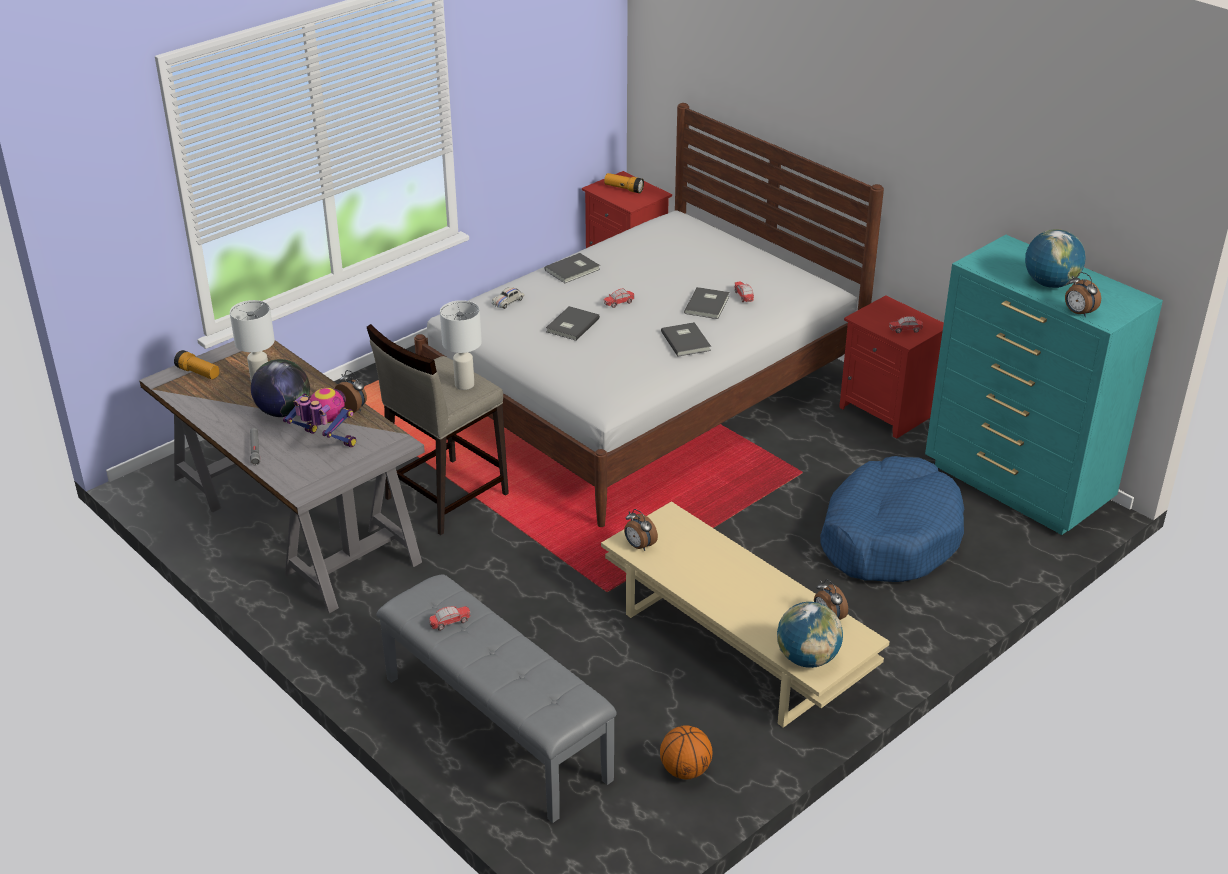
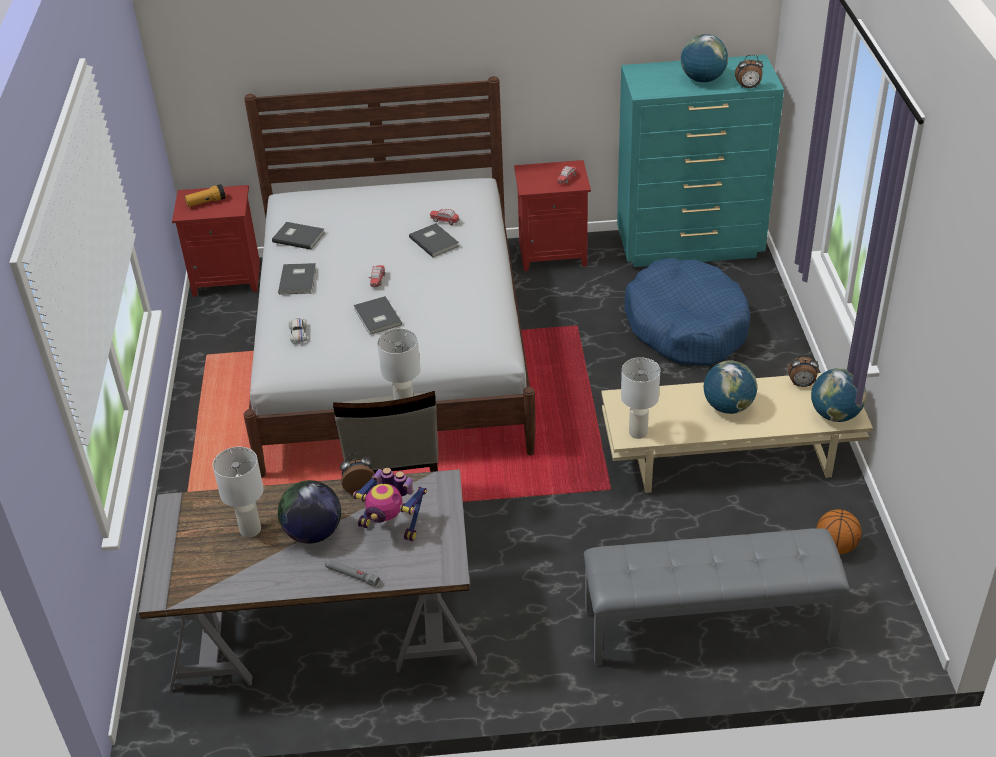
camera: 50 degrees left, 5 degrees up
flashlight [174,350,220,379] -> none
toy robot [283,388,356,447] -> toy robot turned 135 degrees counterclockwise [353,468,427,541]
toy car [430,606,471,631] -> none
alarm clock [624,509,658,551] -> white table lamp [621,357,660,439]
grey book [661,322,711,356] -> grey book moved to [272,222,325,250]
none -> globe [704,360,757,414]

